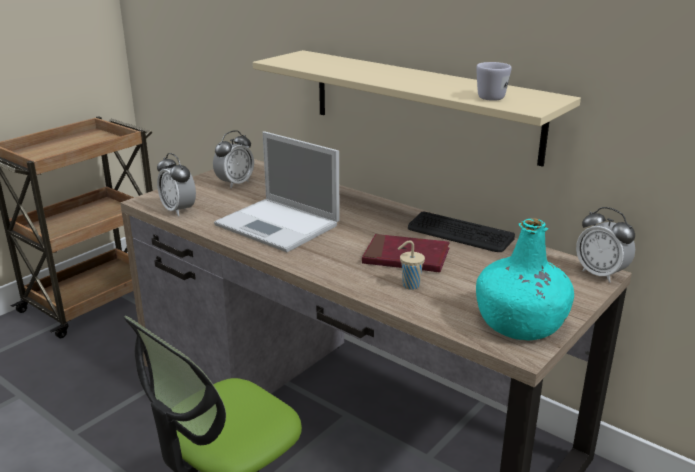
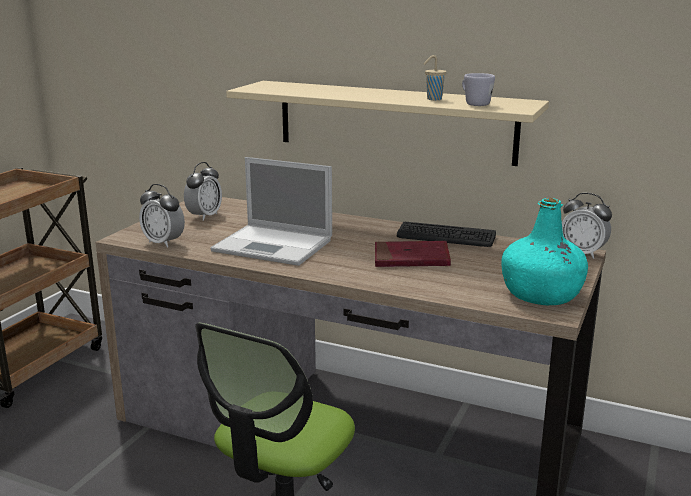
camera: 15 degrees left, 5 degrees down
beige cup [398,240,425,290] -> beige cup moved to [423,55,446,100]

